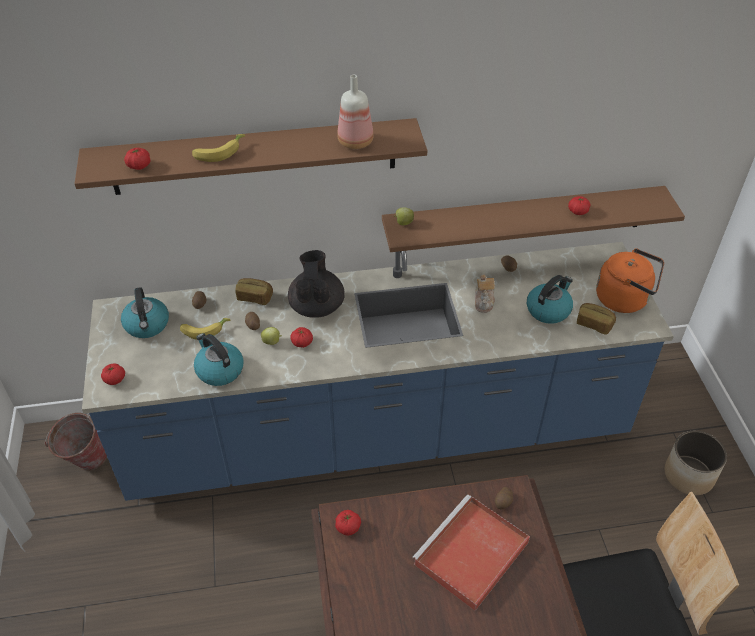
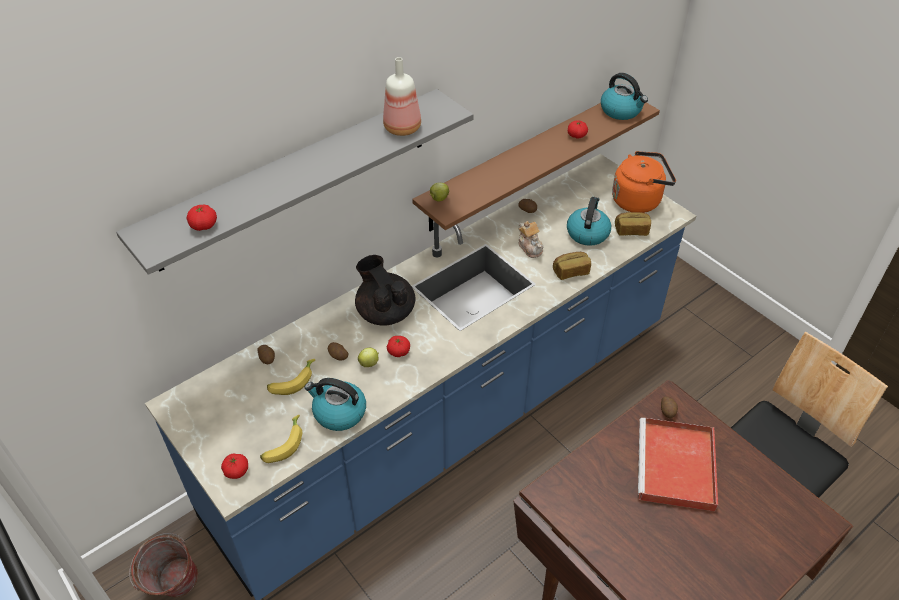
camera: 30 degrees left, 0 degrees up
brown shelf [75,118,427,195] -> grey shelf [116,89,474,275]
kettle [121,287,169,338] -> kettle moved to [601,73,648,120]
banana [192,134,245,162] -> banana moved to [260,415,302,463]
bread [235,278,273,305] -> bread moved to [553,252,591,280]
tomato [335,510,361,536] -> none
planter [664,431,727,495] -> none

